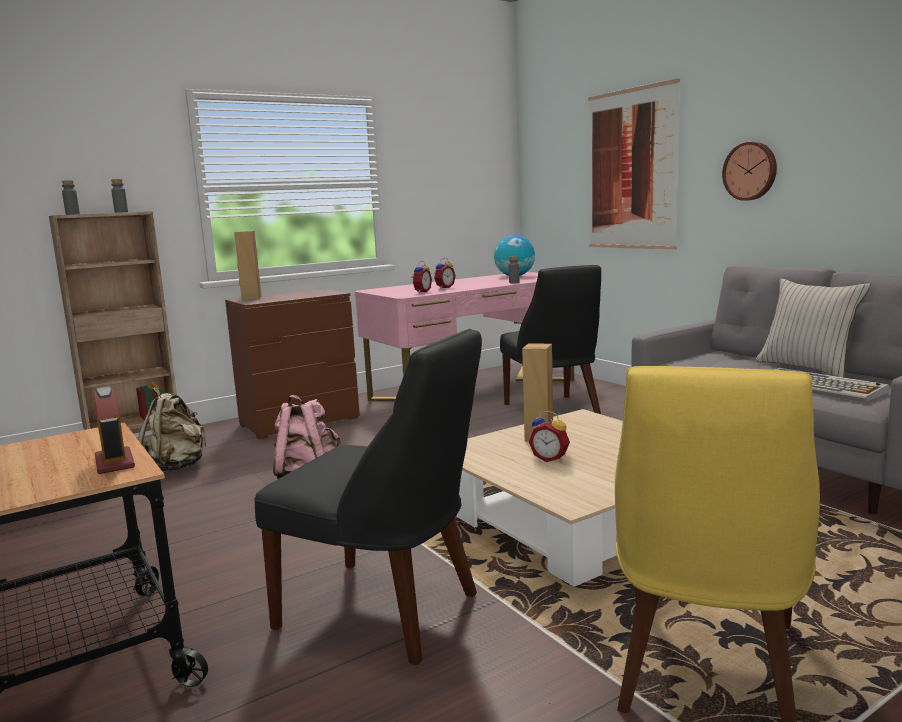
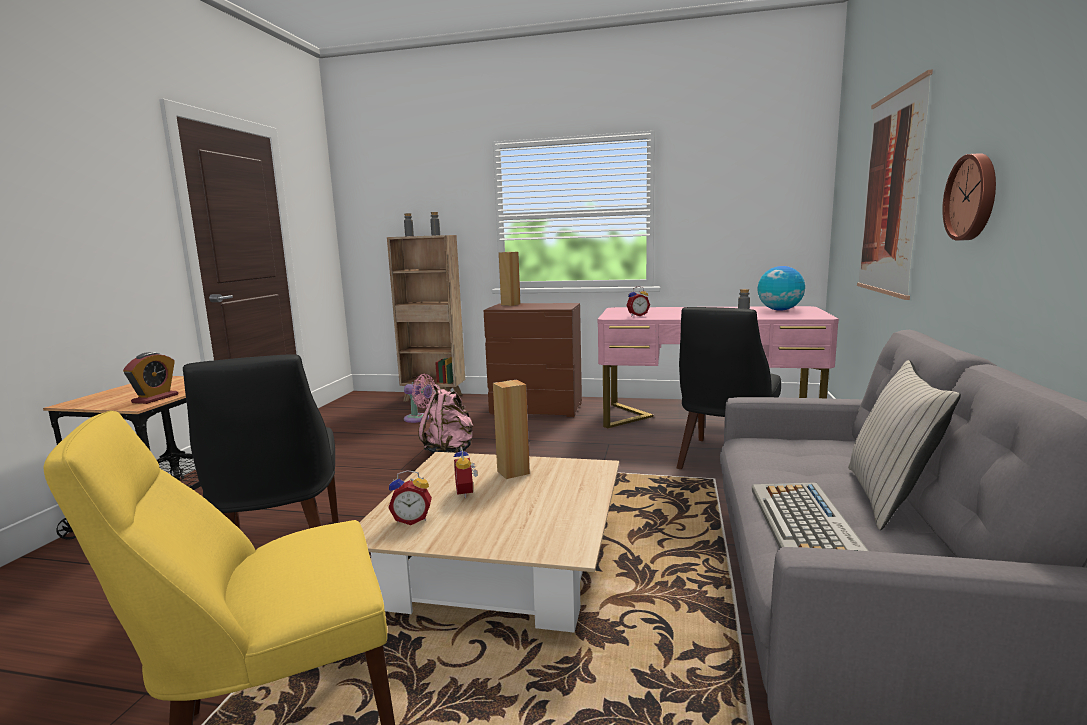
camera: 45 degrees right, 0 degrees up
beige backpack [138,387,206,471] -> pink fan [404,374,436,423]
alarm clock [434,258,456,289] -> alarm clock moved to [388,470,432,525]

